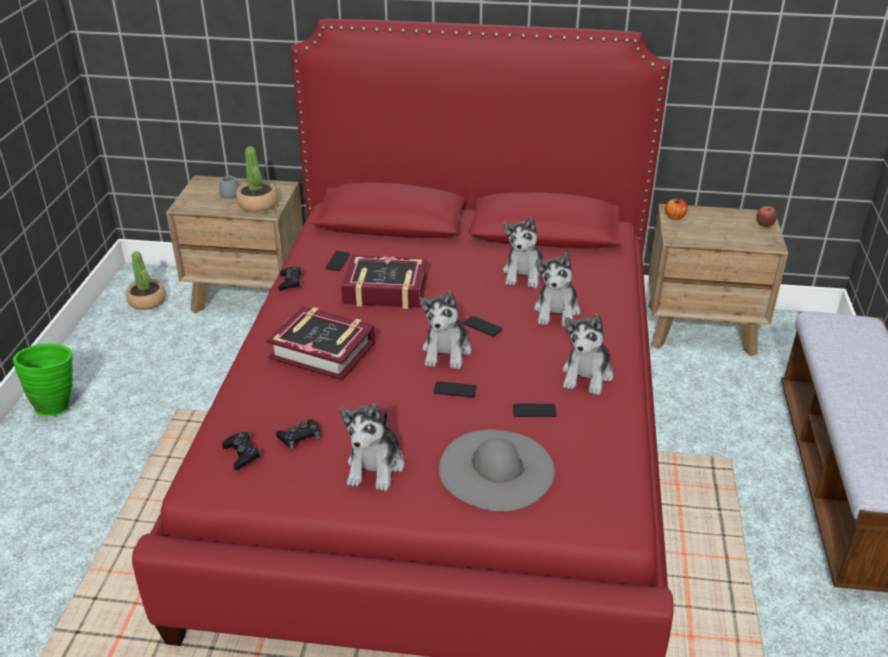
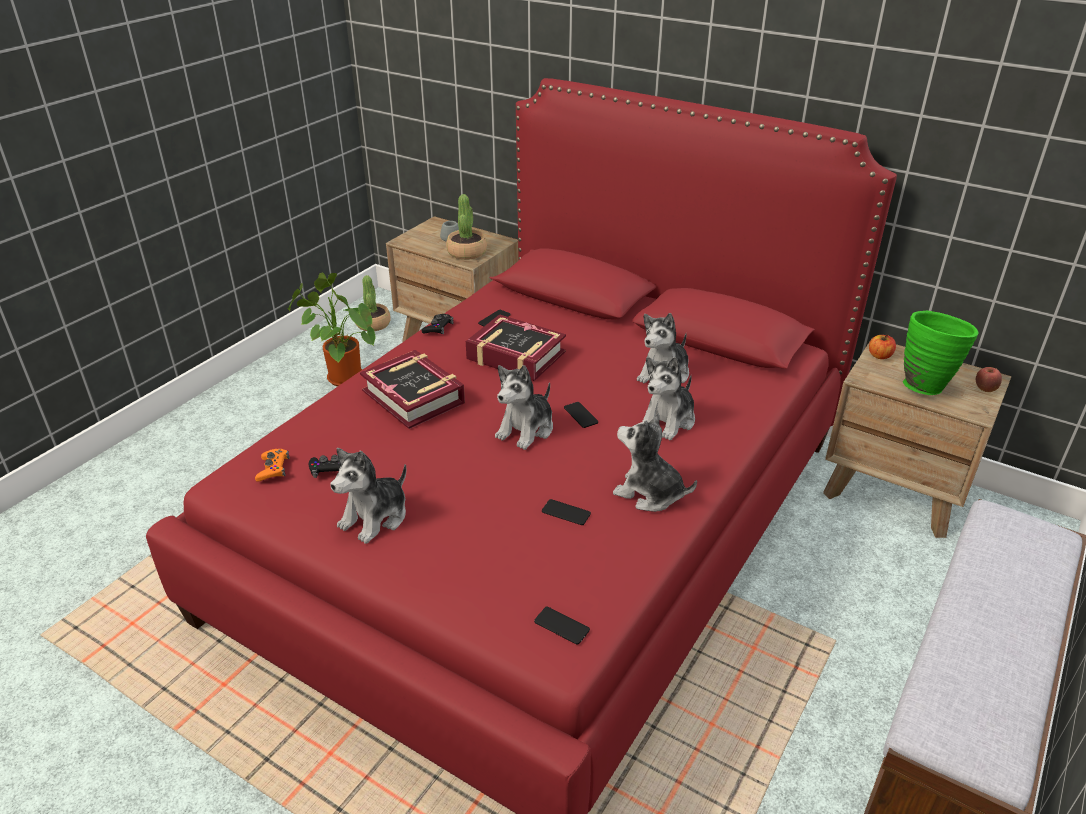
camera: 25 degrees right, 0 degrees up
green vase [13,344,73,416] -> green vase moved to [903,311,979,395]
black game controller [222,432,261,470] -> orange game controller [255,449,290,482]
phone [434,381,476,397] -> phone moved to [534,607,590,645]
grey hat [439,430,555,511] -> none
plush toy [562,314,613,395] -> plush toy turned 75 degrees clockwise [613,413,697,512]
none -> potted plant [288,273,375,386]

